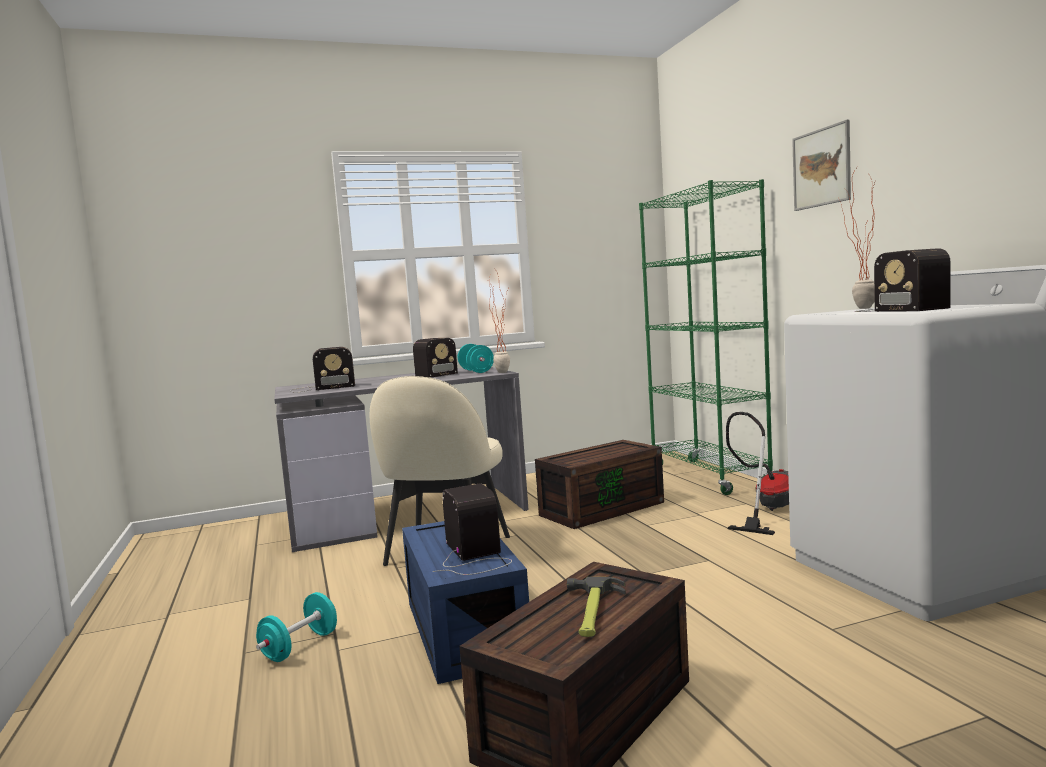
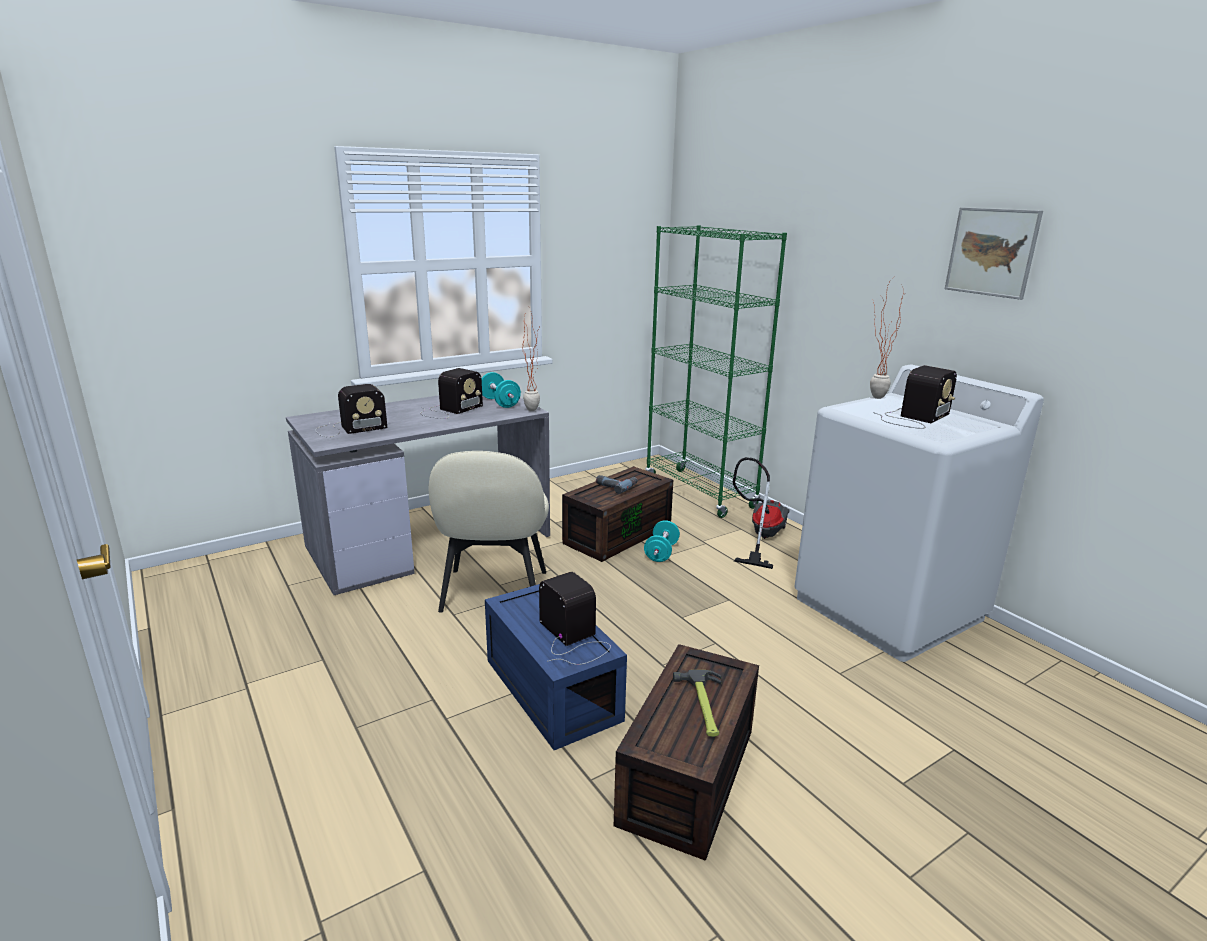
camera: 15 degrees left, 15 degrees up
turquoise dumbbell [256,592,337,662] -> turquoise dumbbell moved to [644,520,680,562]
picture [792,120,851,211] -> picture moved to [945,207,1043,300]
radio [855,248,951,312] -> radio turned 105 degrees counterclockwise [873,365,957,429]
none -> power drill [596,475,637,494]

